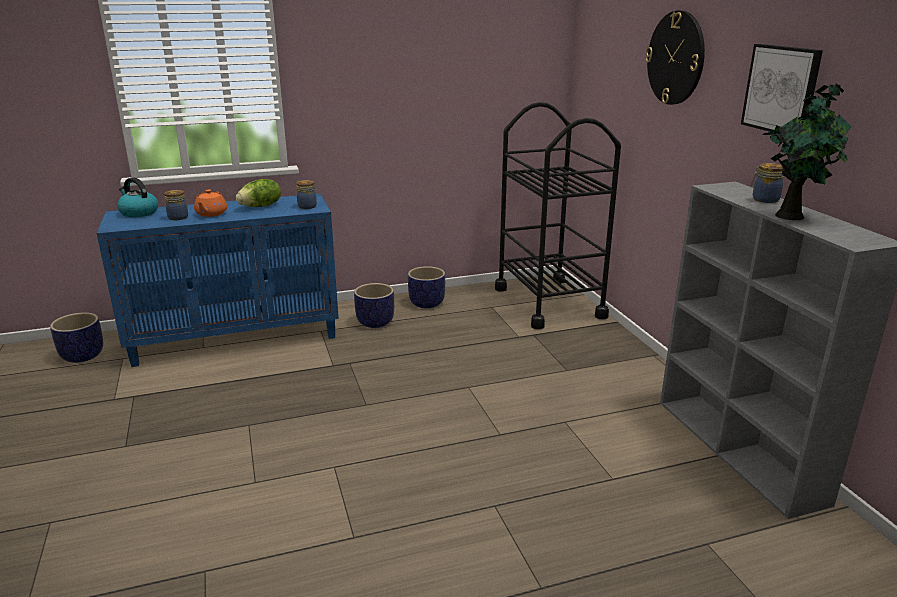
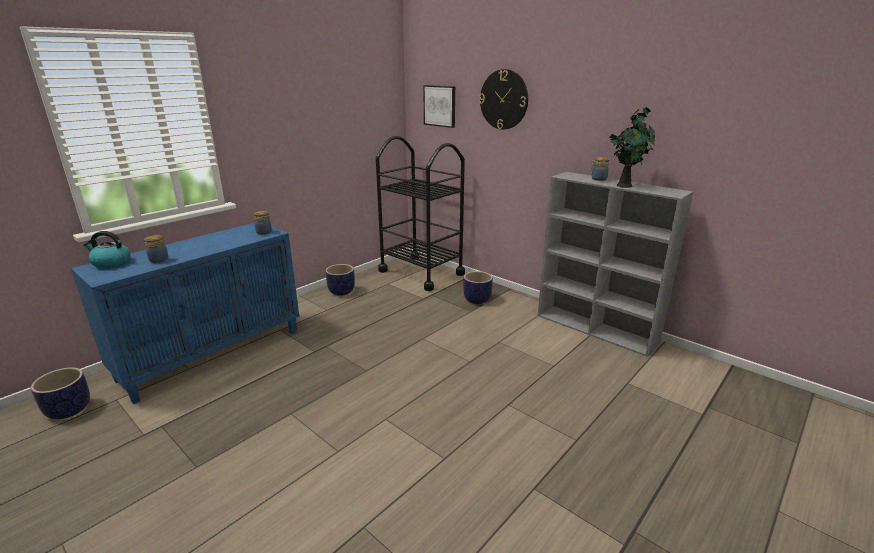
camera: 30 degrees left, 0 degrees up
orange teapot [194,190,227,217] -> none
lettuce [236,179,281,207] -> none
planter [354,283,394,328] -> planter moved to [463,271,493,304]
picture [741,44,823,134] -> picture moved to [423,85,455,128]

